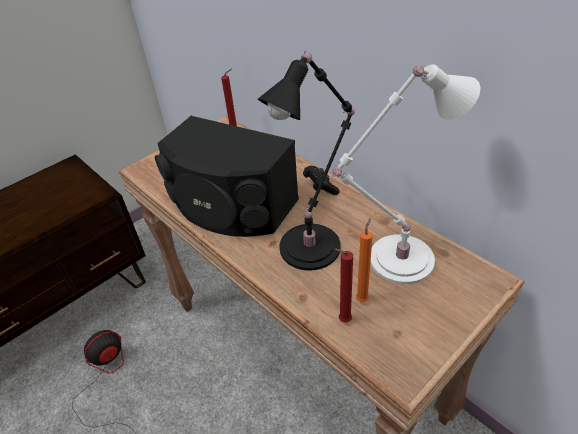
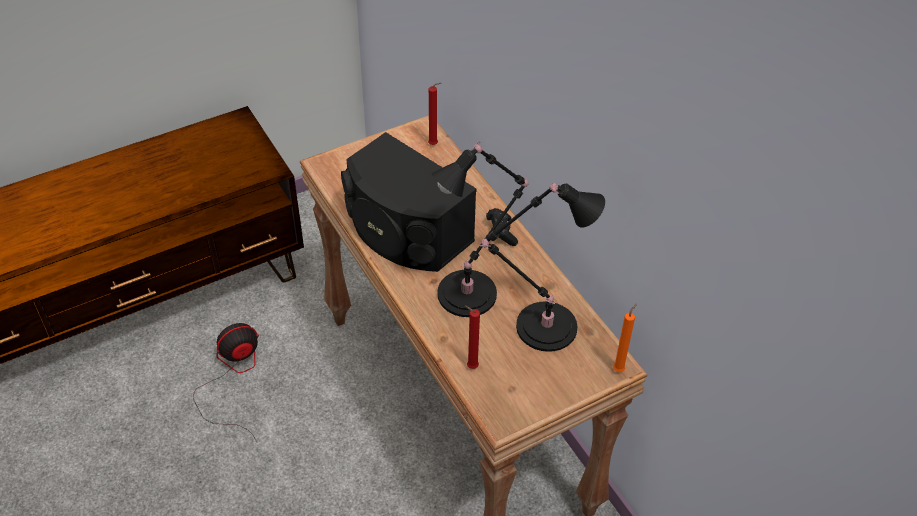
camera: 10 degrees right, 5 degrees up
white table lamp [332,64,480,284] -> black table lamp [480,183,605,352]
orange candle [356,218,373,302] -> orange candle moved to [613,303,637,372]

